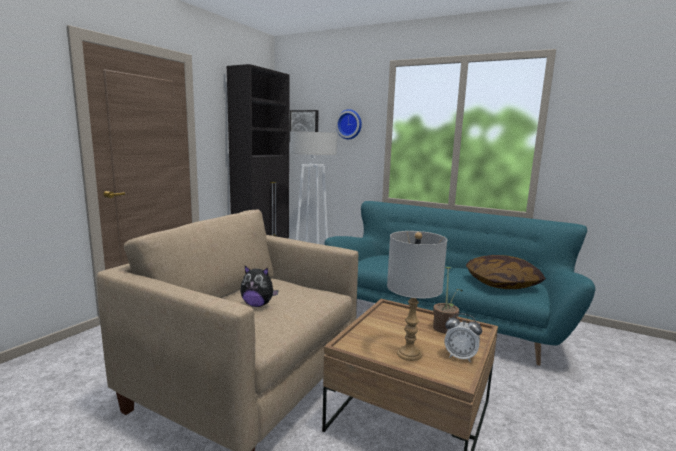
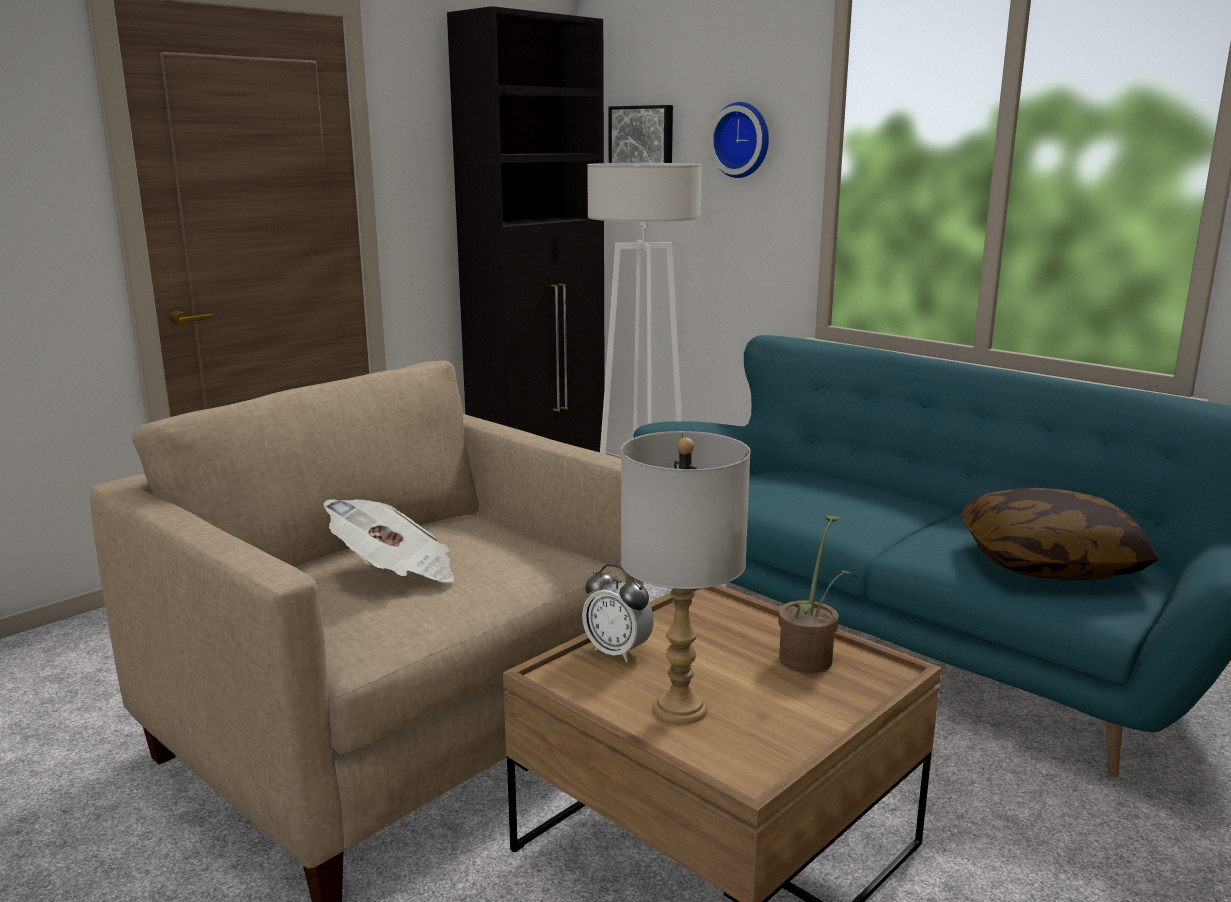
camera: 15 degrees right, 5 degrees up
plush toy [240,265,279,307] -> newspaper [323,499,454,583]
alarm clock [444,313,482,362] -> alarm clock moved to [582,564,654,663]

